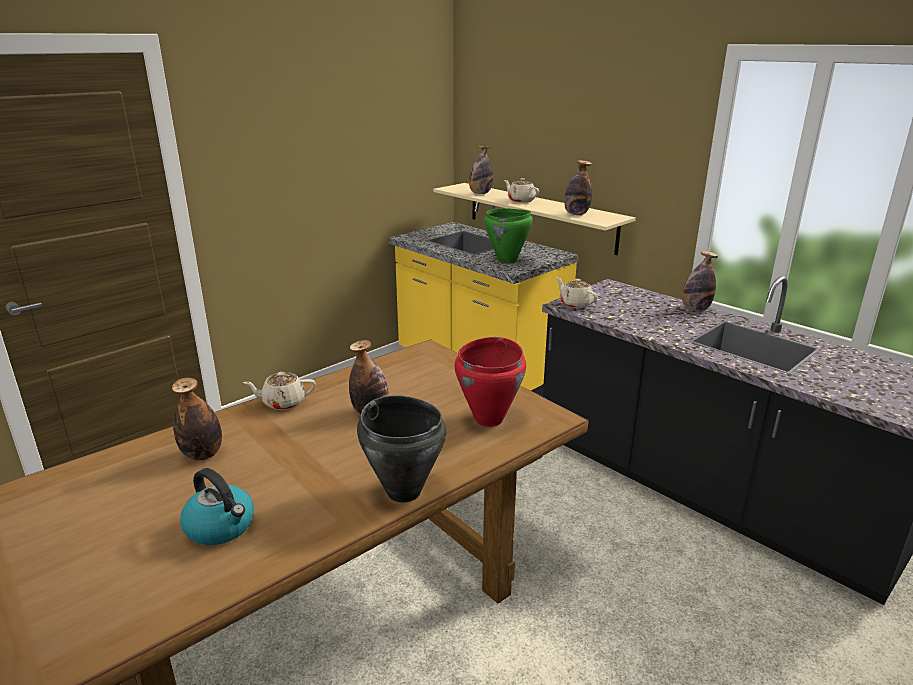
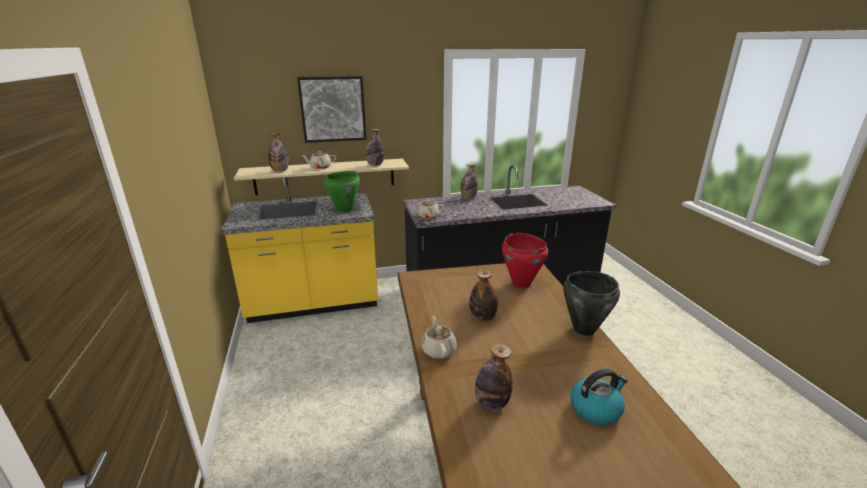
camera: 60 degrees left, 0 degrees up
beige teapot [243,372,316,410] -> beige teapot turned 150 degrees clockwise [421,316,457,359]
none -> picture [297,76,366,143]

